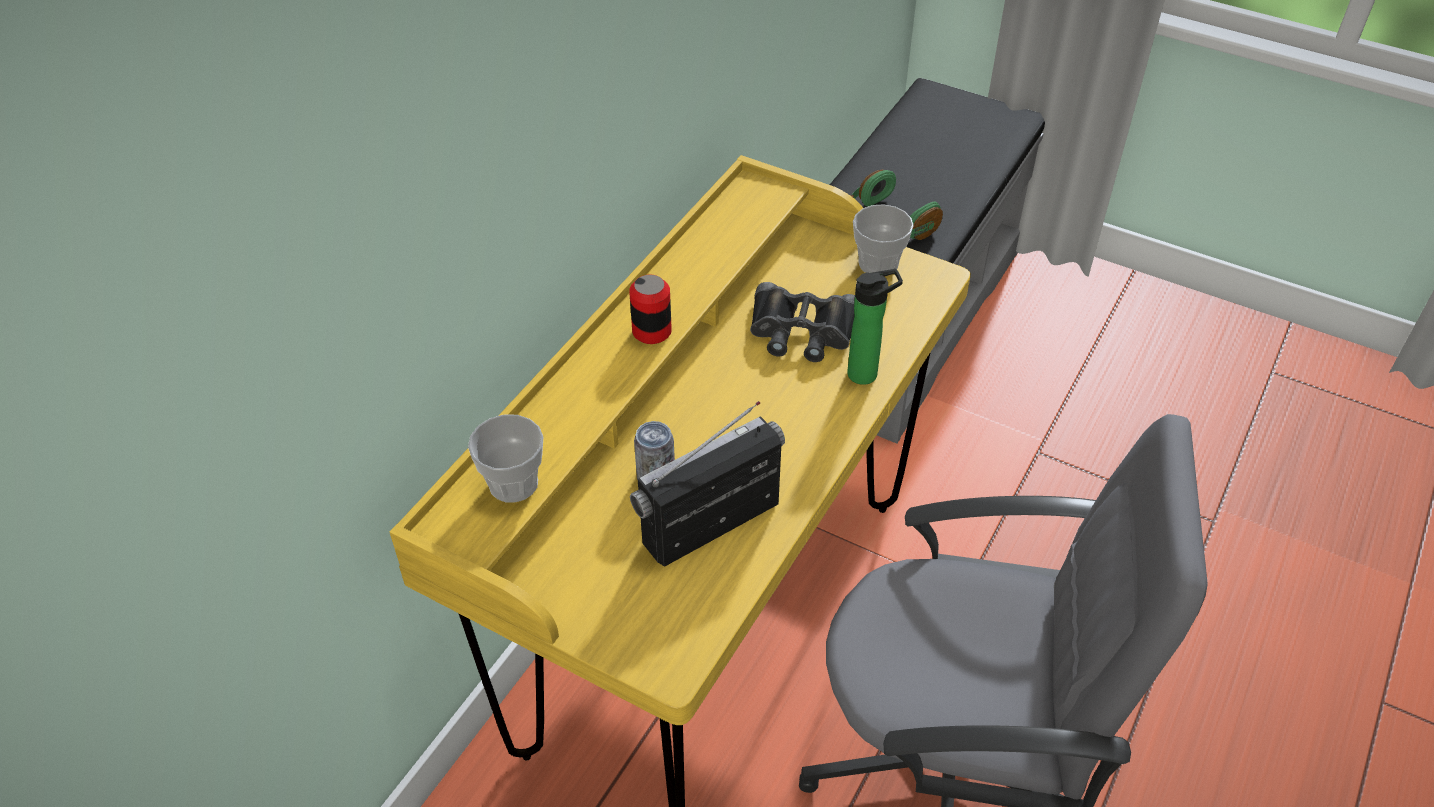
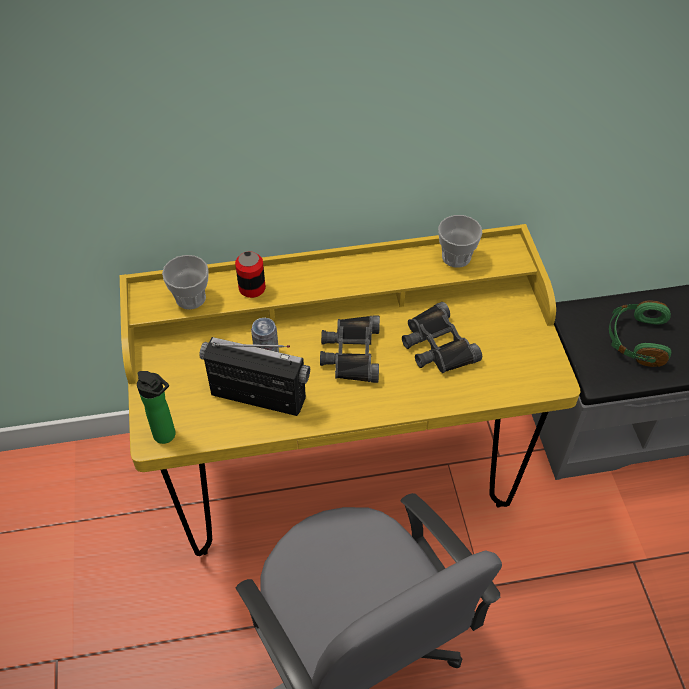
camera: 50 degrees right, 5 degrees up
can [629,275,672,344] -> can moved to [235,251,266,298]
bottle [847,269,903,385] -> bottle moved to [137,371,176,444]
cup [853,204,914,273] -> cup moved to [438,215,483,268]
none -> black binoculars [320,315,380,383]

